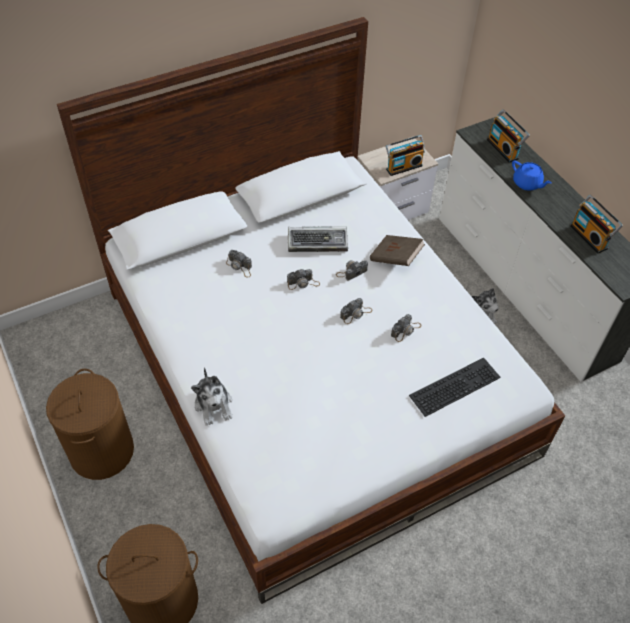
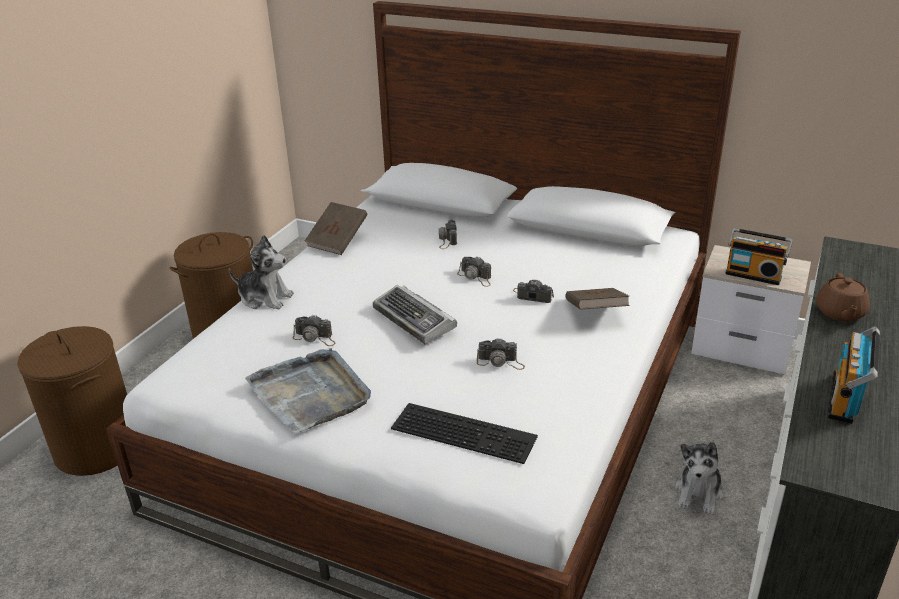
camera: 55 degrees right, 20 degrees down
plush toy [191,367,232,426] -> plush toy turned 105 degrees counterclockwise [229,235,294,309]
keyboard [288,226,348,252] -> keyboard moved to [373,285,457,344]
camera [340,298,372,324] -> camera moved to [293,315,335,346]
radio [487,109,530,163] -> none
blue teapot [512,160,552,191] -> brown teapot [816,273,870,321]
none -> grey tray [245,348,371,433]
none -> brown book [305,202,367,255]

